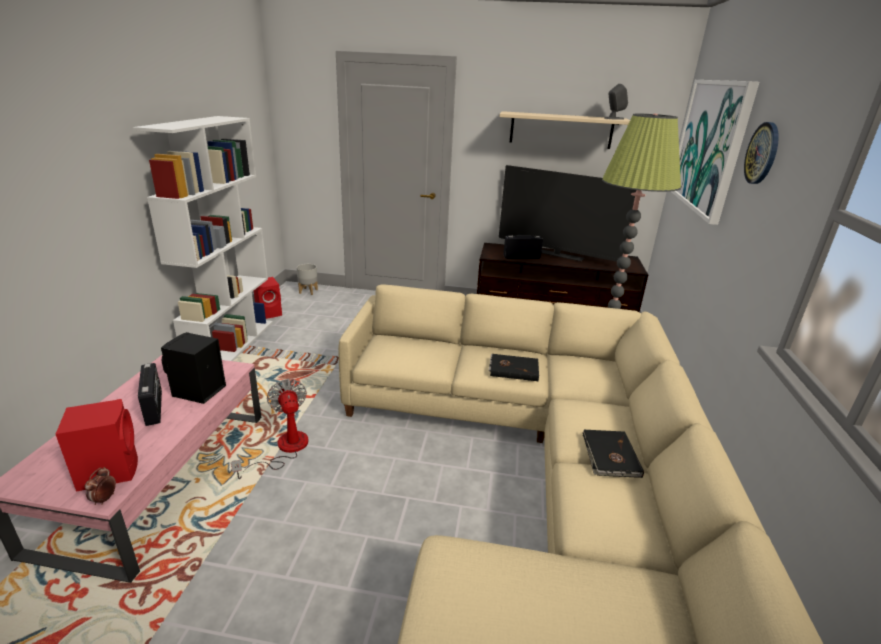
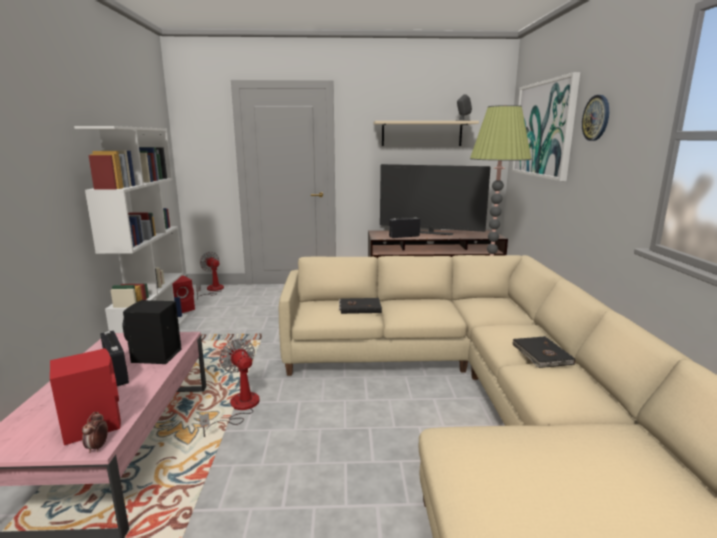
camera: 10 degrees left, 10 degrees down
grey planter [297,264,318,295] -> fan [196,252,224,300]
black book [489,354,539,381] -> black book moved to [339,298,382,314]

